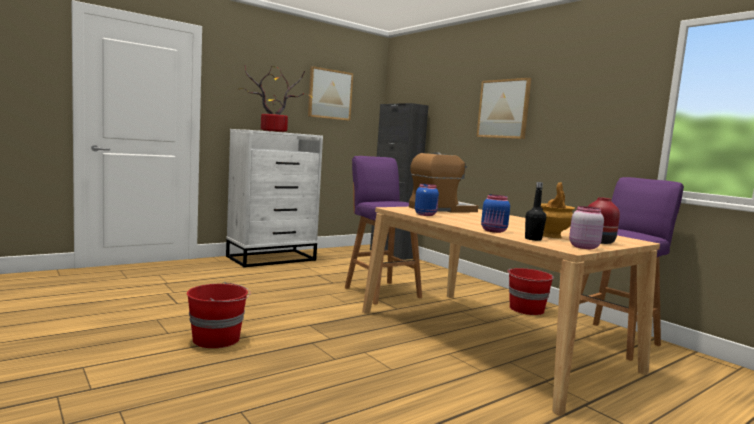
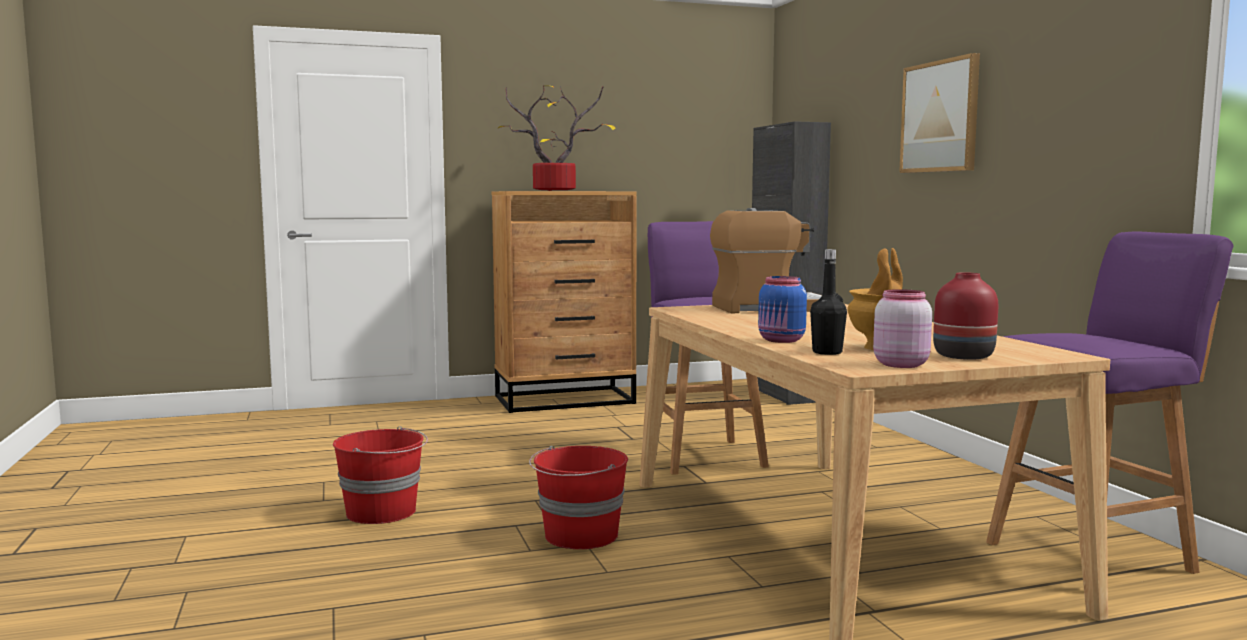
camera: 20 degrees right, 0 degrees up
white dresser [226,129,323,268] -> brown dresser [492,191,637,413]
picture [308,66,353,121] -> none
blue jar [415,184,439,216] -> none
red bucket [507,268,554,315] -> red bucket moved to [529,446,628,549]

